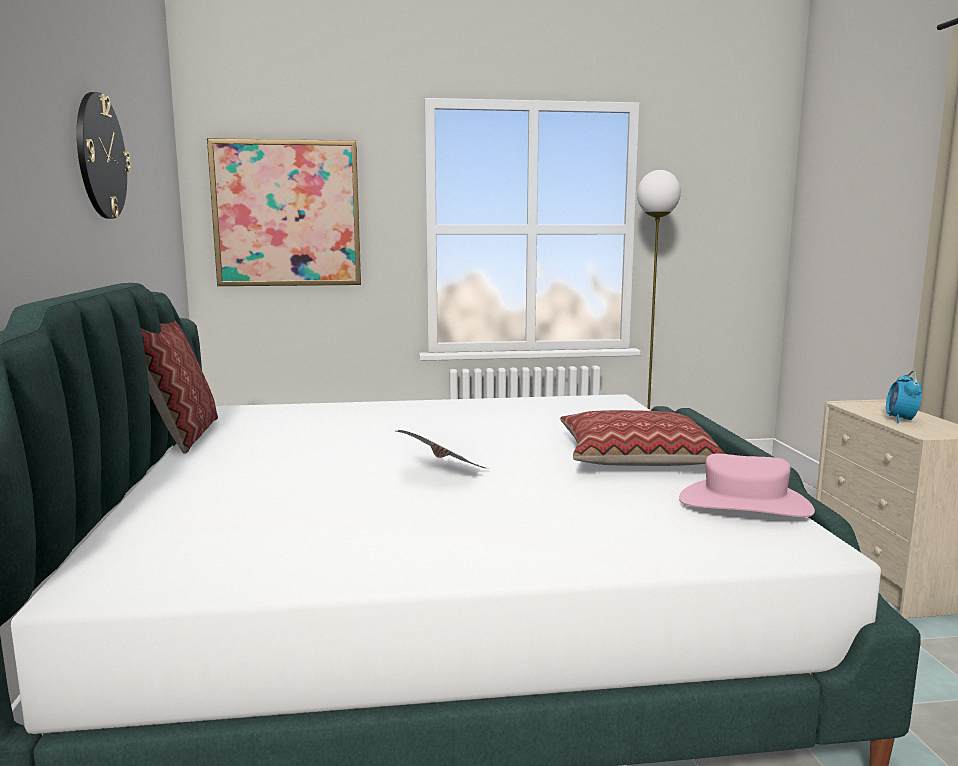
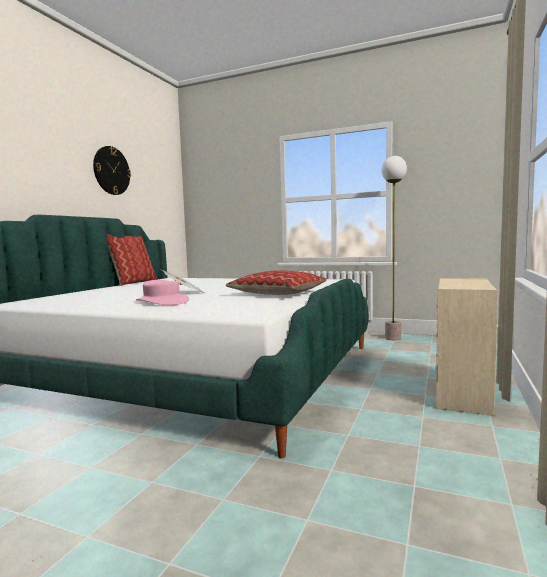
camera: 30 degrees right, 5 degrees down
picture [207,138,361,286] -> none
pink hat [679,453,815,517] -> pink hat moved to [136,280,189,305]
alarm clock [886,371,922,423] -> none

